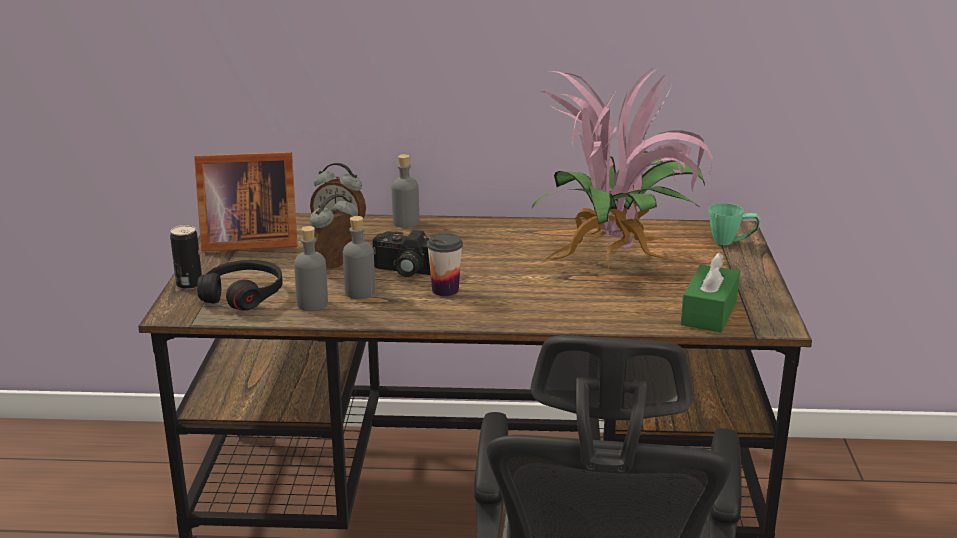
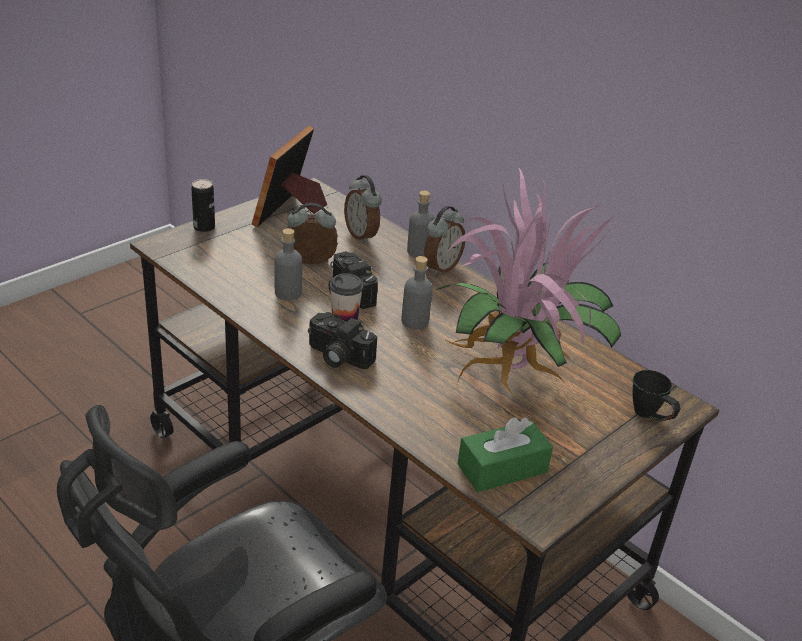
camera: 40 degrees right, 10 degrees up
picture frame [194,152,297,251] -> picture frame turned 75 degrees clockwise [252,126,327,227]
black headphones [197,260,283,310] -> none
grey bottle [294,226,328,311] -> grey bottle moved to [401,256,433,329]
green mug [709,203,761,245] -> black mug [633,370,681,421]
none -> camera [308,312,377,369]
none -> alarm clock [424,206,465,275]

